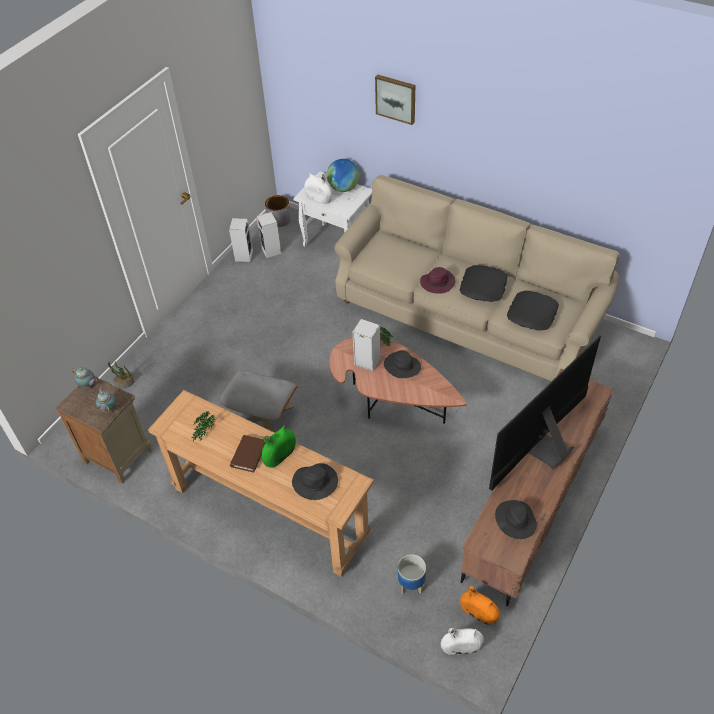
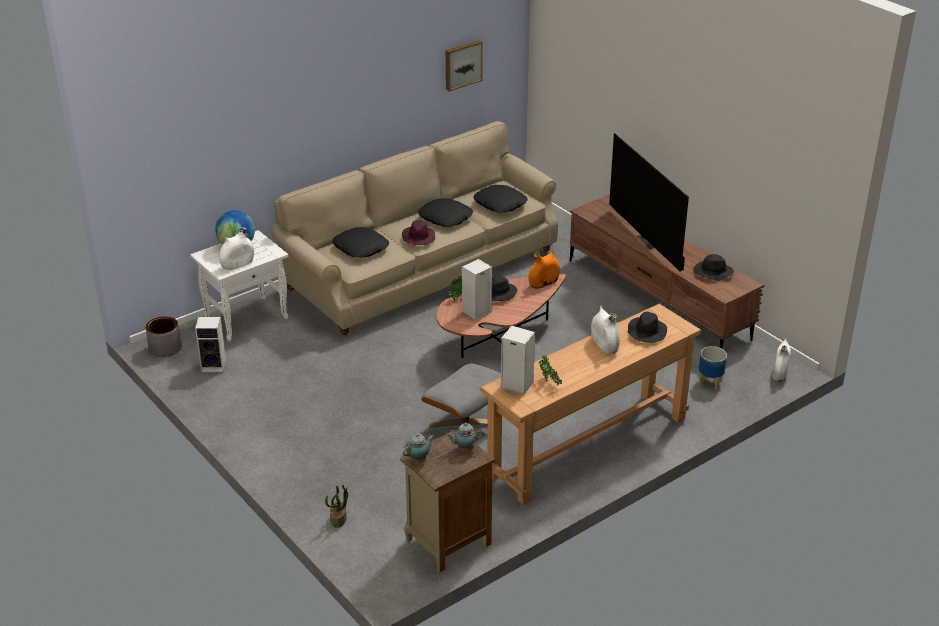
camera: 70 degrees left, 15 degrees down
speaker [229,218,253,262] -> speaker moved to [501,326,535,395]
brown book [230,435,266,473] -> none
green vase [261,425,296,468] -> white vase [591,306,620,354]
picture [375,75,415,125] -> picture moved to [446,40,483,91]
orange vase [460,586,500,625] -> orange vase moved to [529,250,560,289]
none -> black pillow [332,227,389,258]

